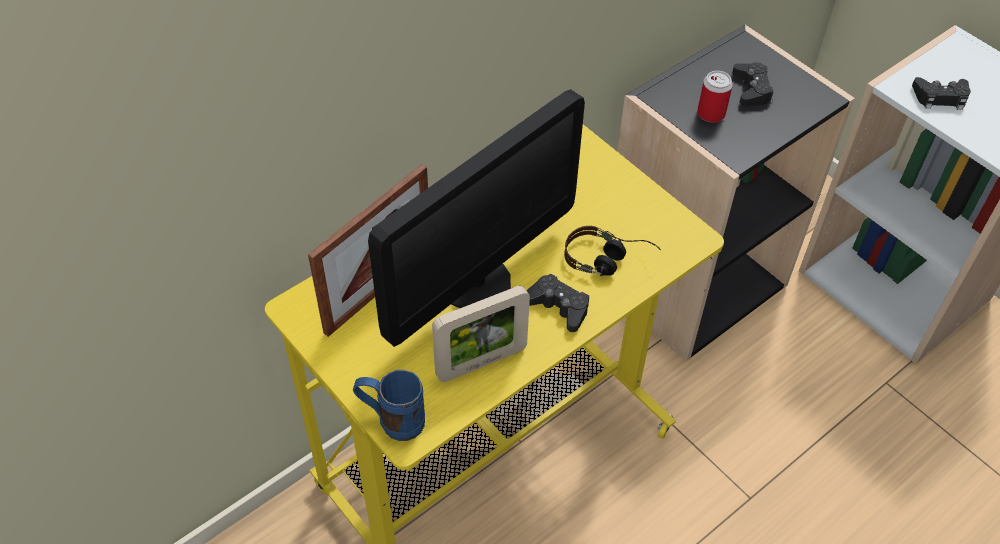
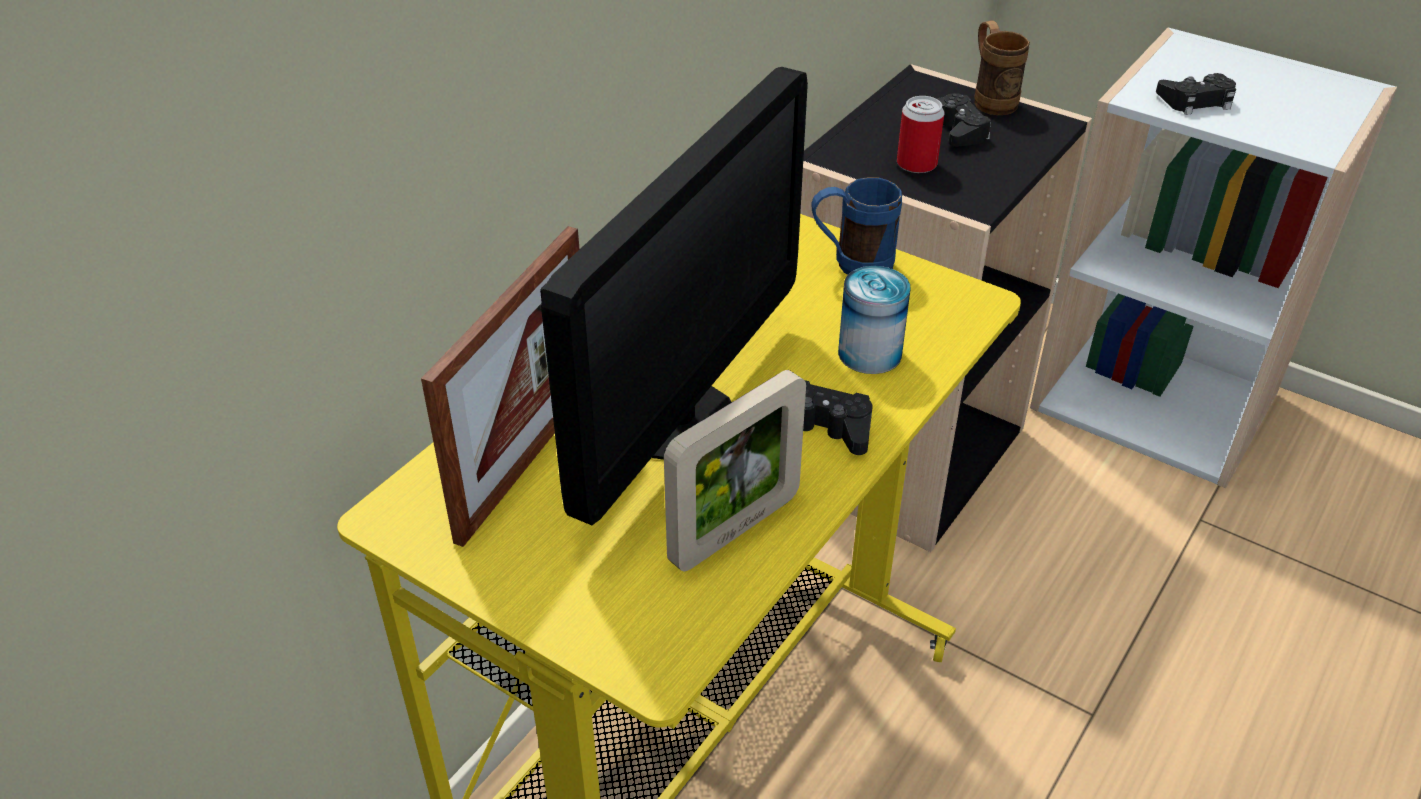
camera: 15 degrees left, 10 degrees down
blue mug [353,370,425,441] -> blue mug moved to [811,177,902,275]
headphones [564,226,661,276] -> can [838,266,911,374]
none -> brown mug [974,20,1030,115]

